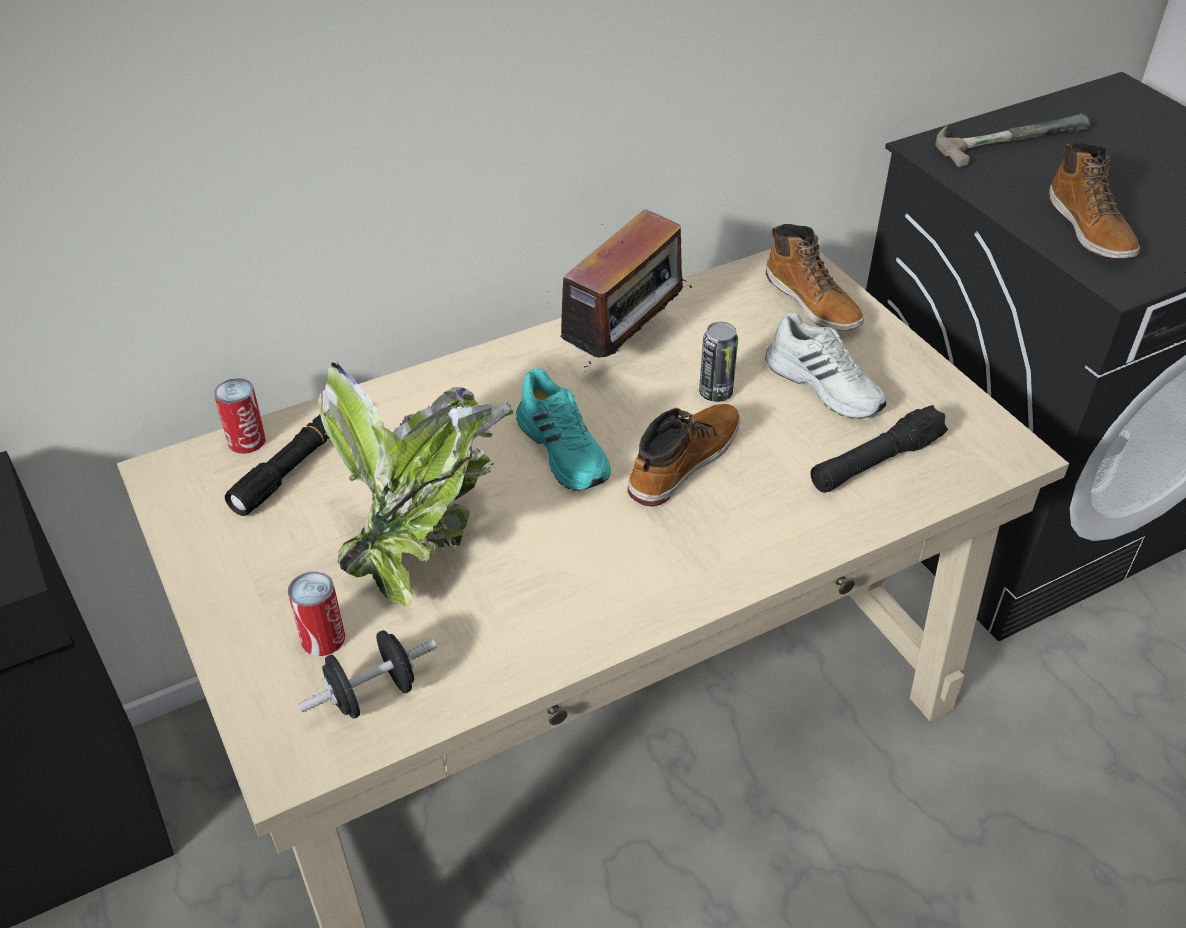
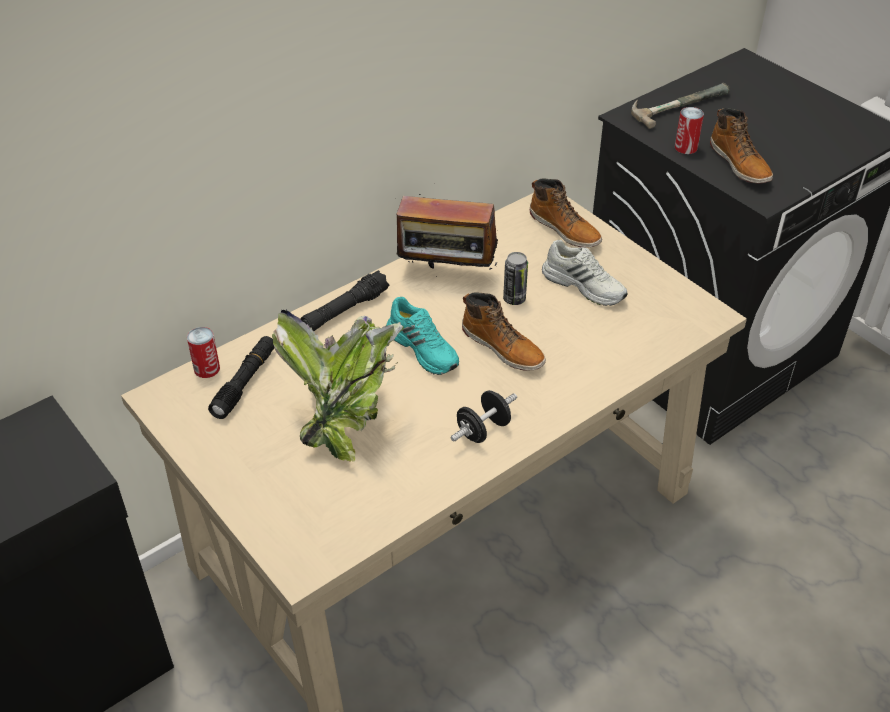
camera: 10 degrees left, 0 degrees up
can [288,571,345,656] -> can moved to [675,107,704,154]
black dumbbell [298,630,437,719] -> black dumbbell moved to [450,390,517,443]
radio [547,209,692,372] -> radio turned 75 degrees clockwise [395,194,498,277]
boot [627,404,740,507] -> boot turned 105 degrees clockwise [462,292,546,371]
black flashlight [810,405,948,493] -> black flashlight moved to [301,270,390,331]

